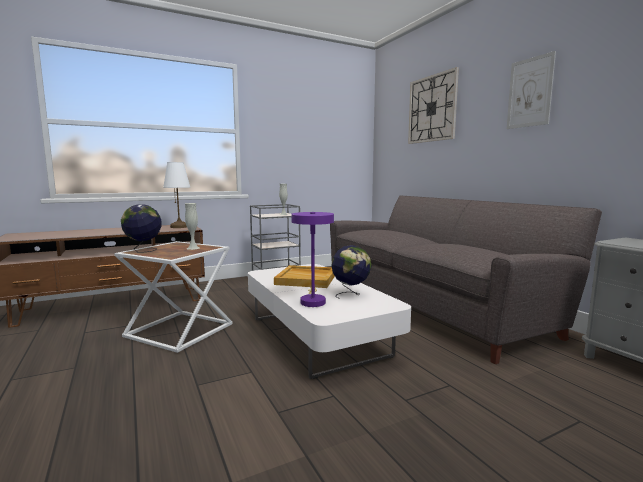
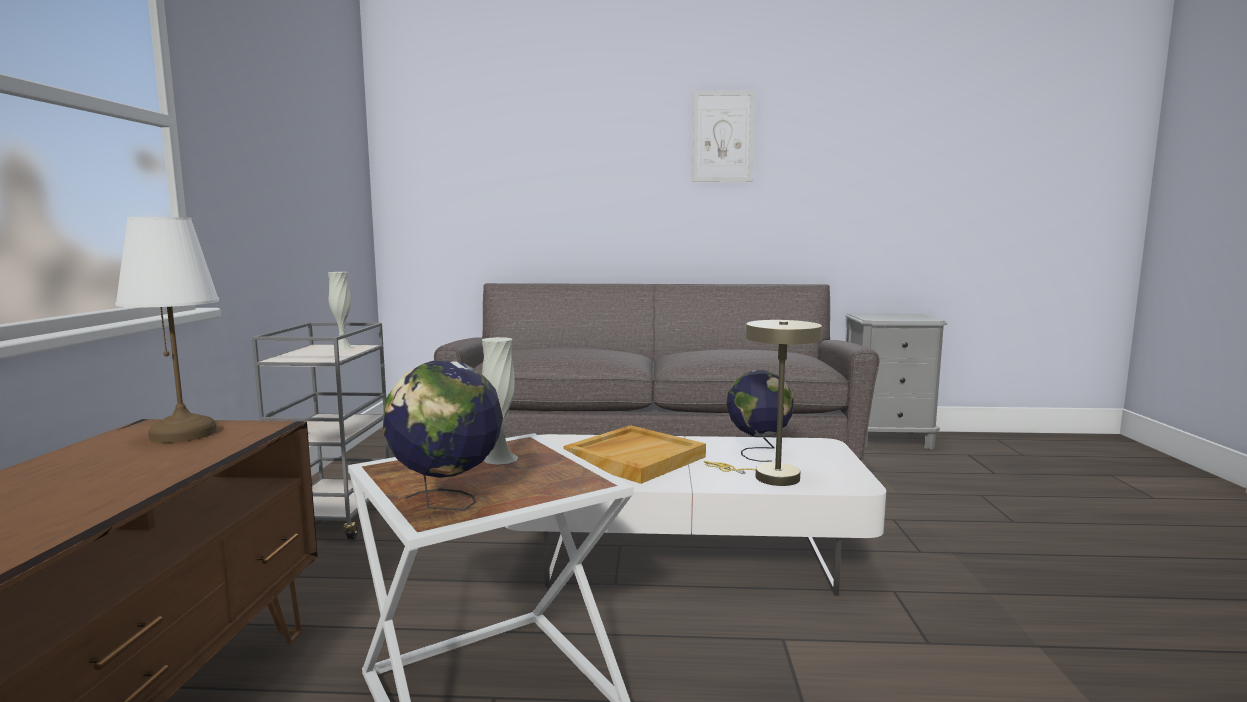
camera: 60 degrees left, 0 degrees up
purple table lamp [291,212,334,307] -> beige table lamp [704,320,822,486]
wall clock [408,67,459,144] -> none

